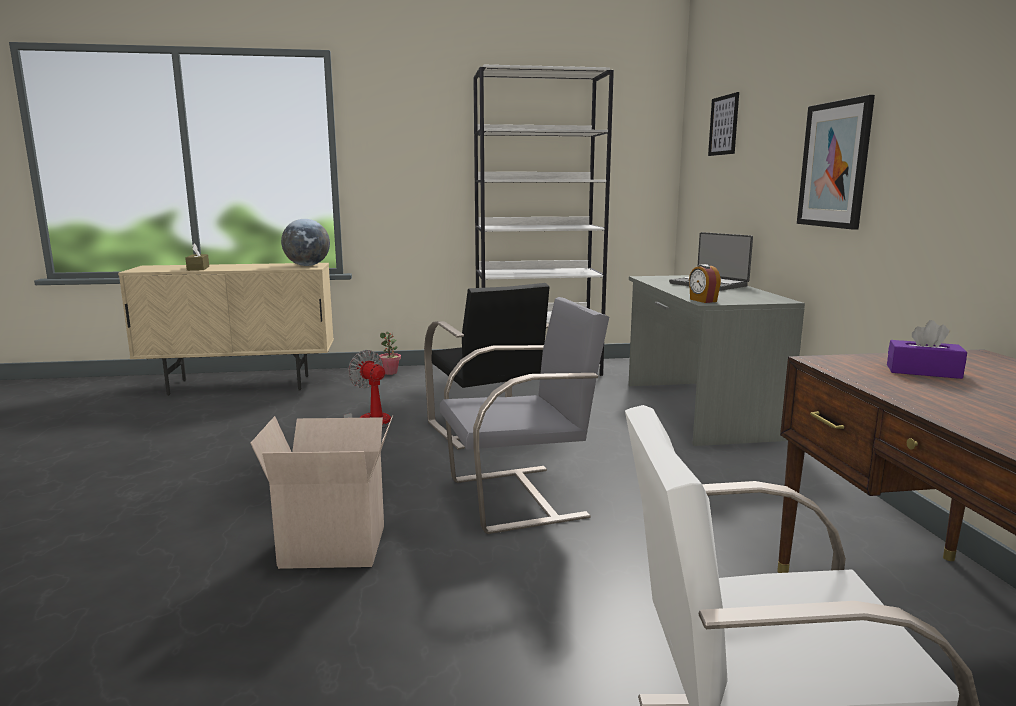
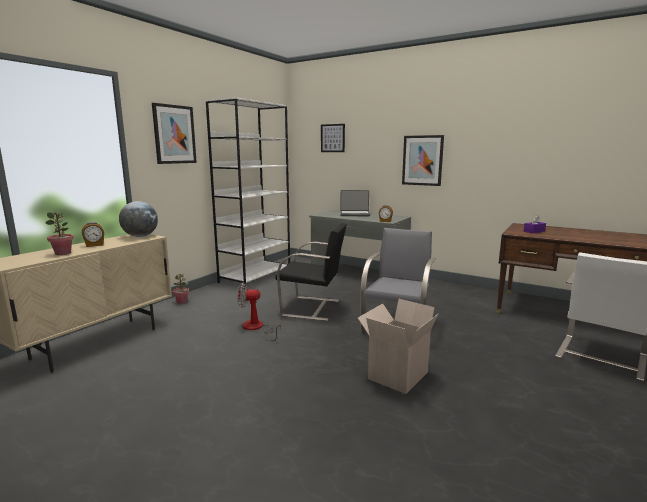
camera: 50 degrees left, 0 degrees up
brown tissue box [185,243,209,271] -> potted plant [45,212,74,255]
none -> alarm clock [82,222,104,247]
none -> picture [152,103,197,164]

